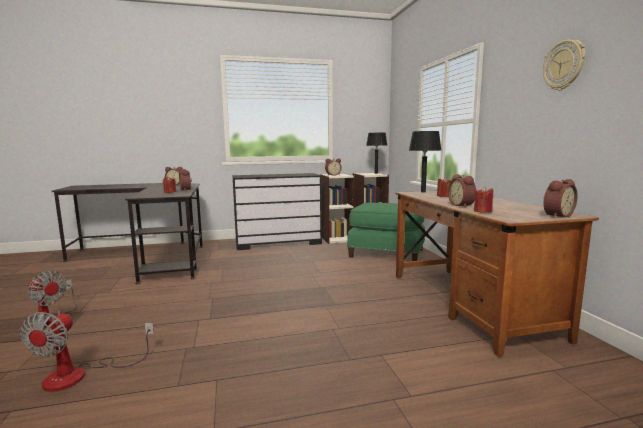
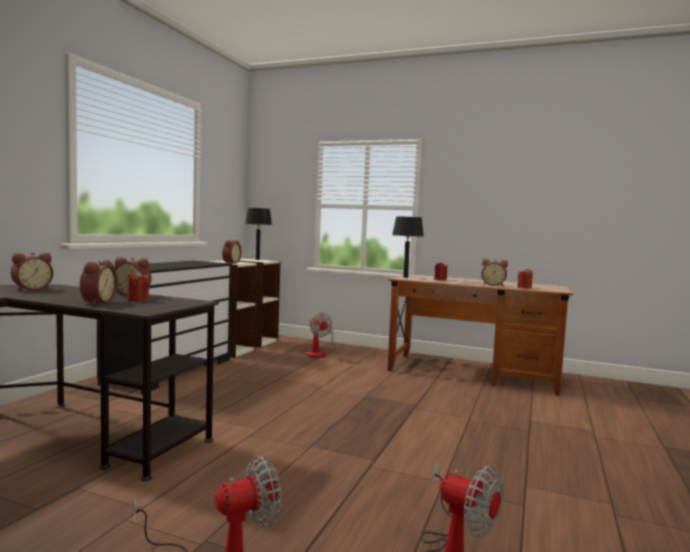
camera: 55 degrees left, 5 degrees down
green ottoman [347,203,425,261] -> fan [306,313,334,358]
wall clock [543,39,585,91] -> none
alarm clock [543,179,578,218] -> alarm clock moved to [80,260,117,305]

